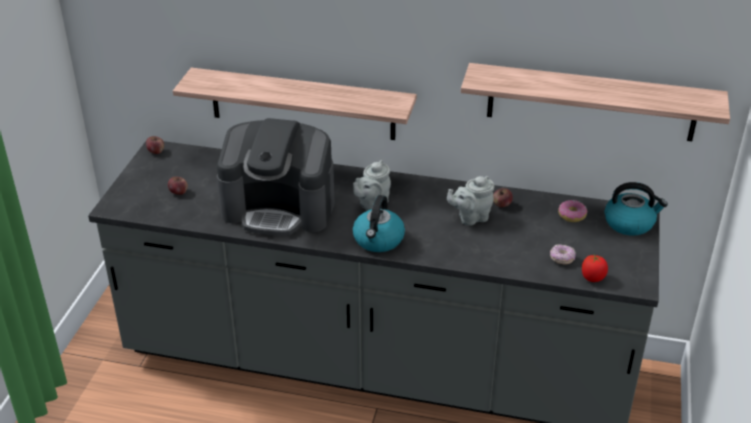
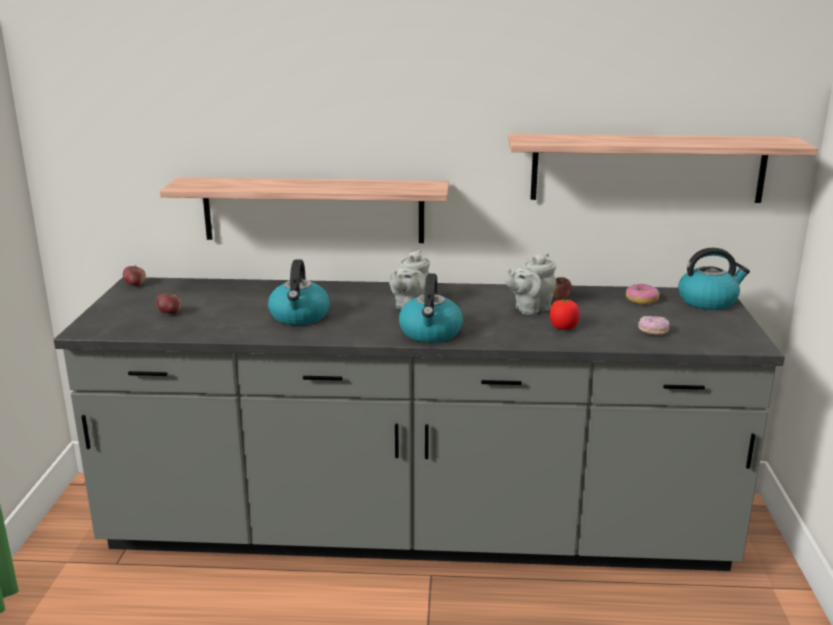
camera: 10 degrees left, 15 degrees down
coffee machine [217,118,334,236] -> kettle [268,259,330,325]
tomato [582,255,608,282] -> tomato moved to [550,298,580,330]

